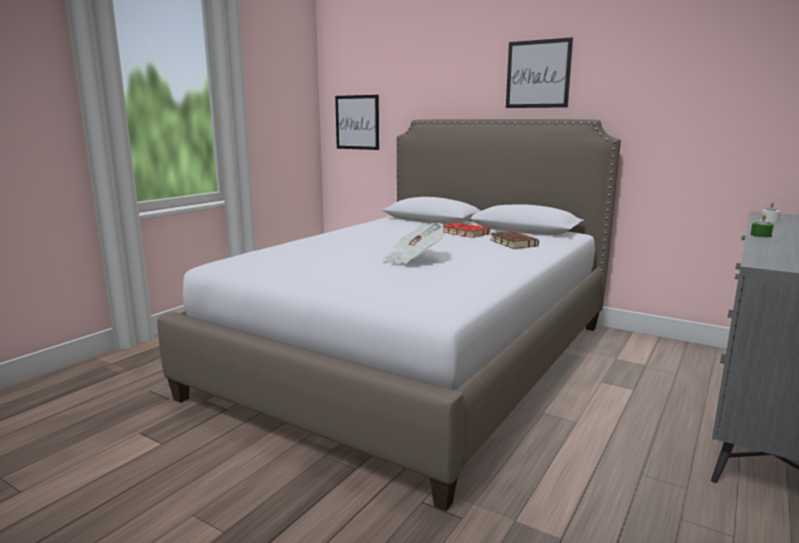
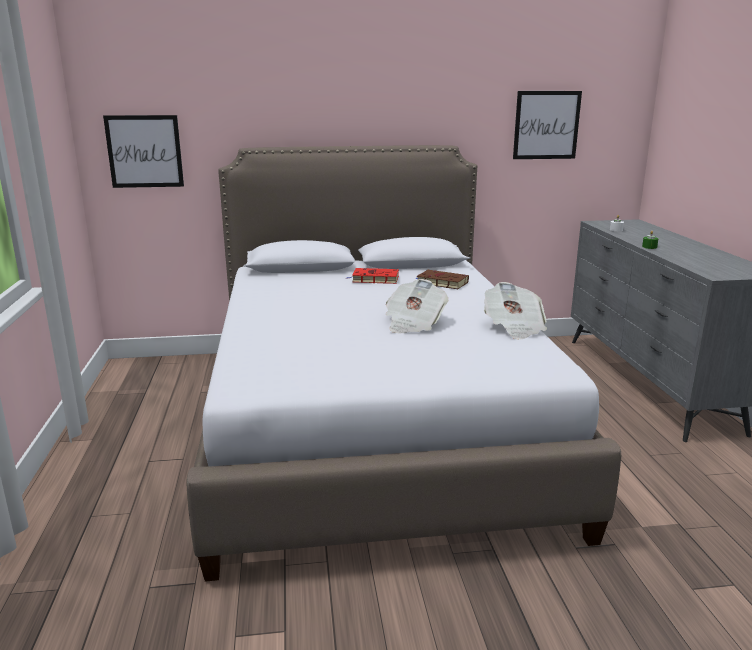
camera: 40 degrees left, 5 degrees up
picture [506,37,573,108] -> picture moved to [513,91,582,159]
none -> newspaper [484,282,547,340]

